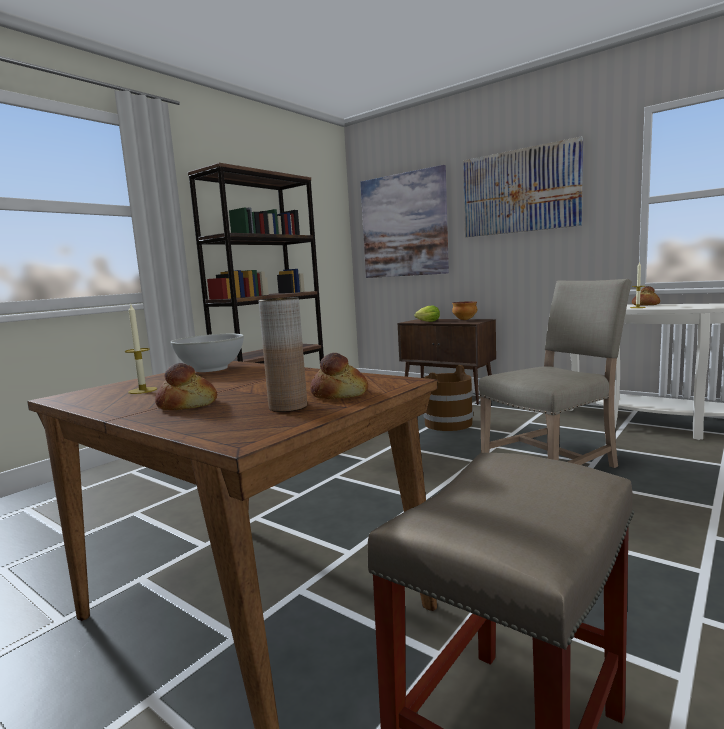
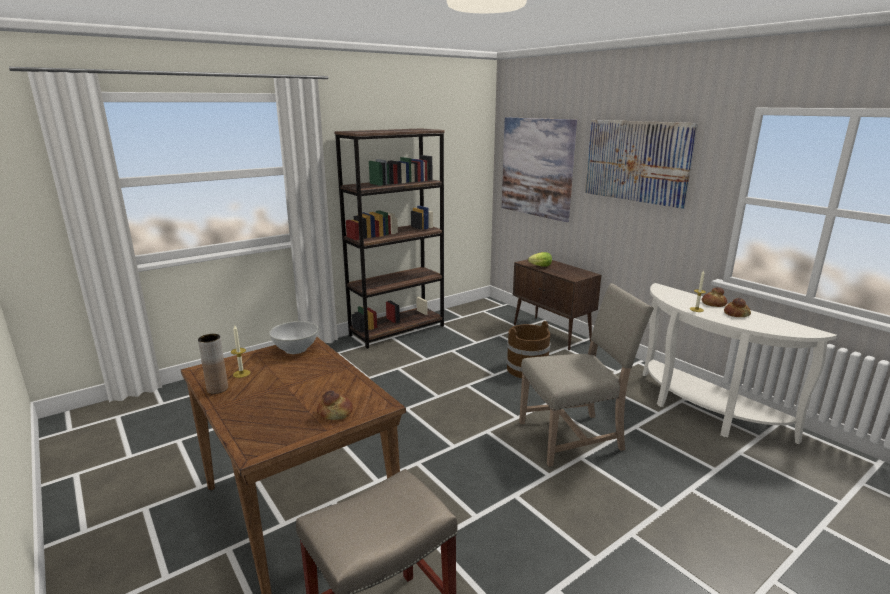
camera: 15 degrees right, 10 degrees up
bread [155,363,217,410] -> bread moved to [724,298,751,317]
brown vase [259,297,307,412] -> brown vase moved to [198,334,228,394]
bowl [452,301,477,320] -> none

